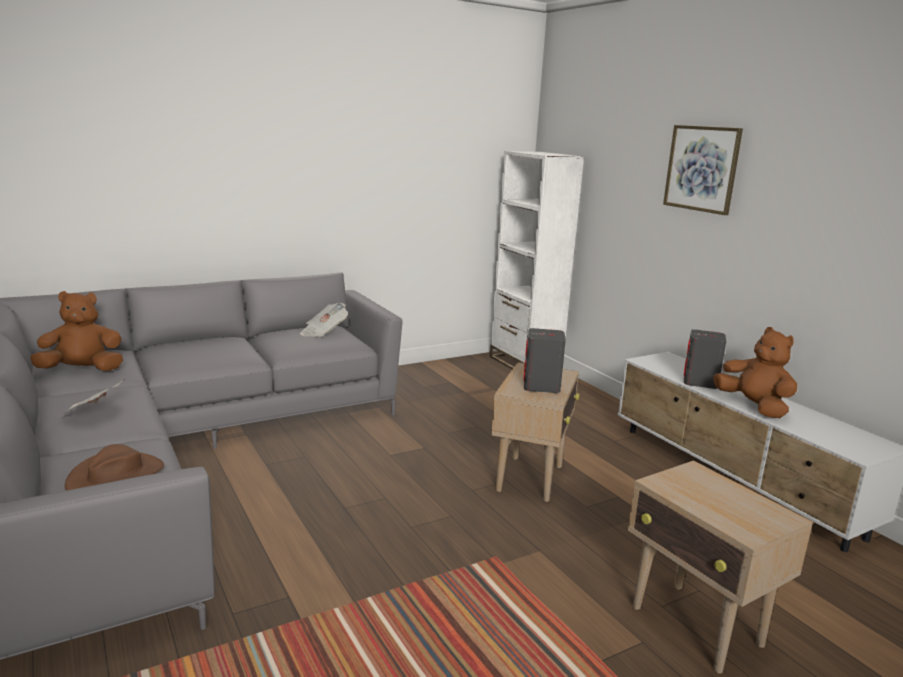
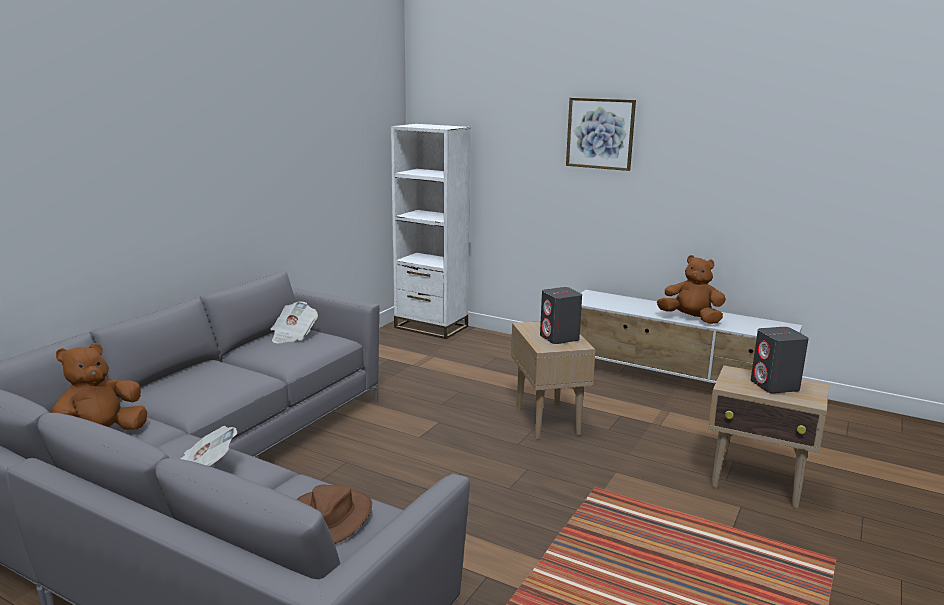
camera: 30 degrees left, 0 degrees up
grey speaker [684,329,726,389] -> grey speaker moved to [751,327,809,394]

